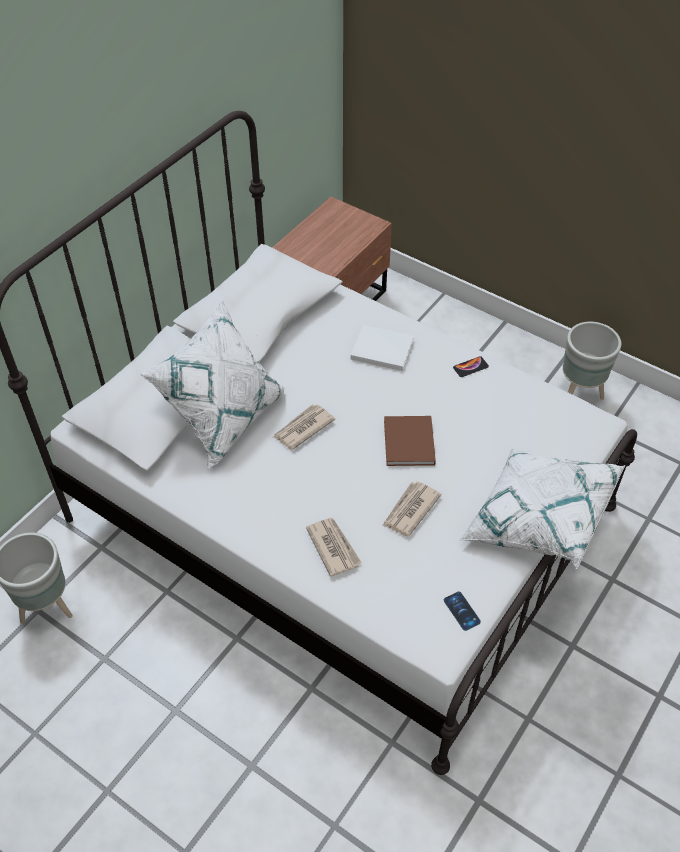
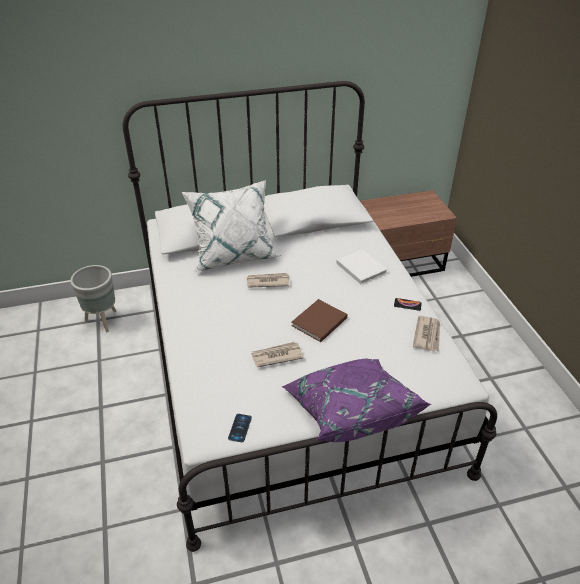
camera: 40 degrees right, 10 degrees down
newspaper [306,518,362,577] -> newspaper moved to [413,316,440,352]
white pillow [459,448,625,570] -> purple pillow [282,359,431,442]
grey planter [563,322,621,400] -> none

